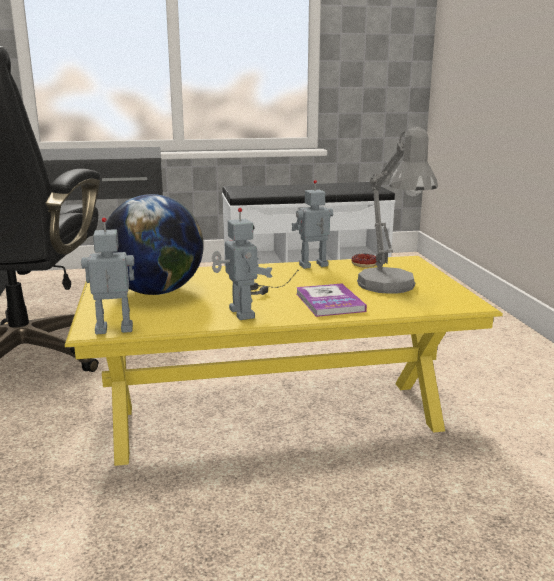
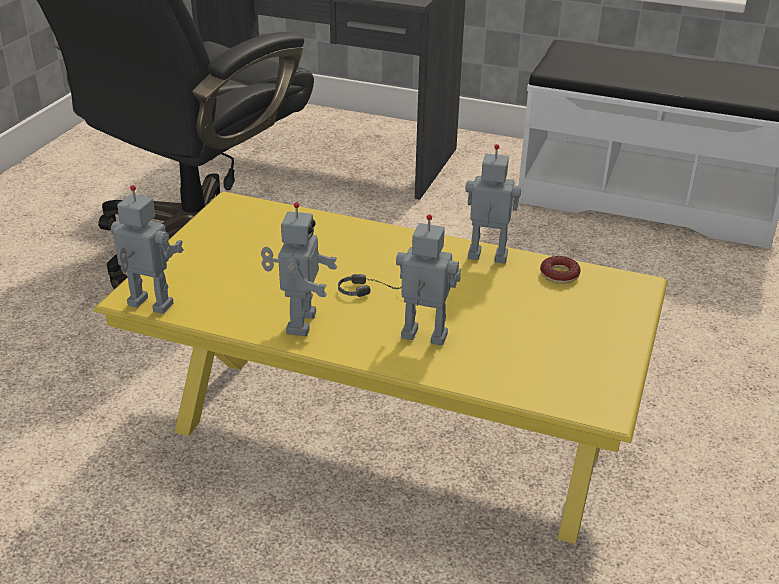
camera: 30 degrees right, 15 degrees up
globe [103,194,204,295] -> none
book [296,283,367,317] -> toy robot [396,214,461,346]
grey table lamp [357,127,438,294] -> none

